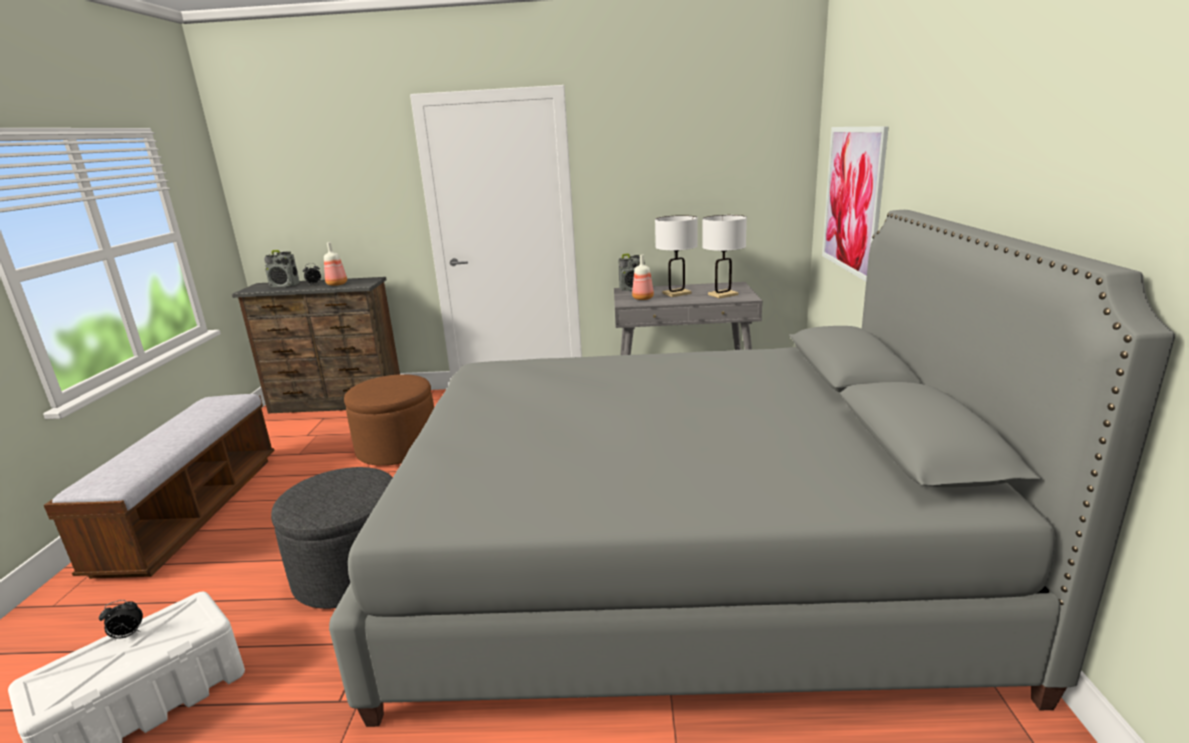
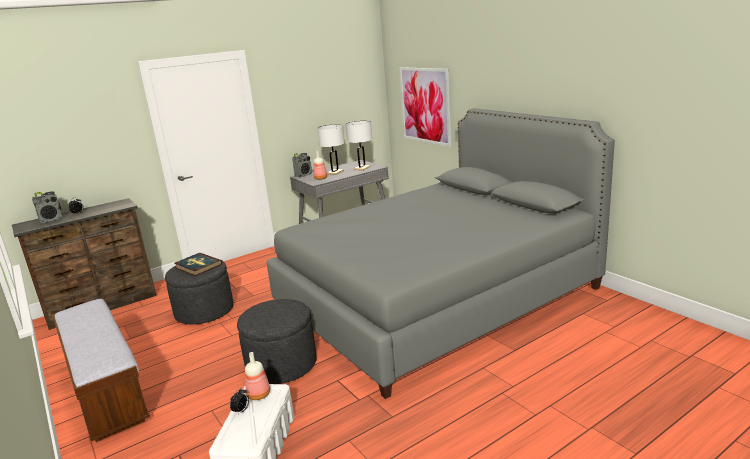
camera: 35 degrees left, 0 degrees up
bottle [324,242,347,286] -> bottle moved to [245,352,270,400]
brown ottoman [344,374,434,466] -> grey ottoman [165,260,234,324]
none -> book [174,253,222,276]

